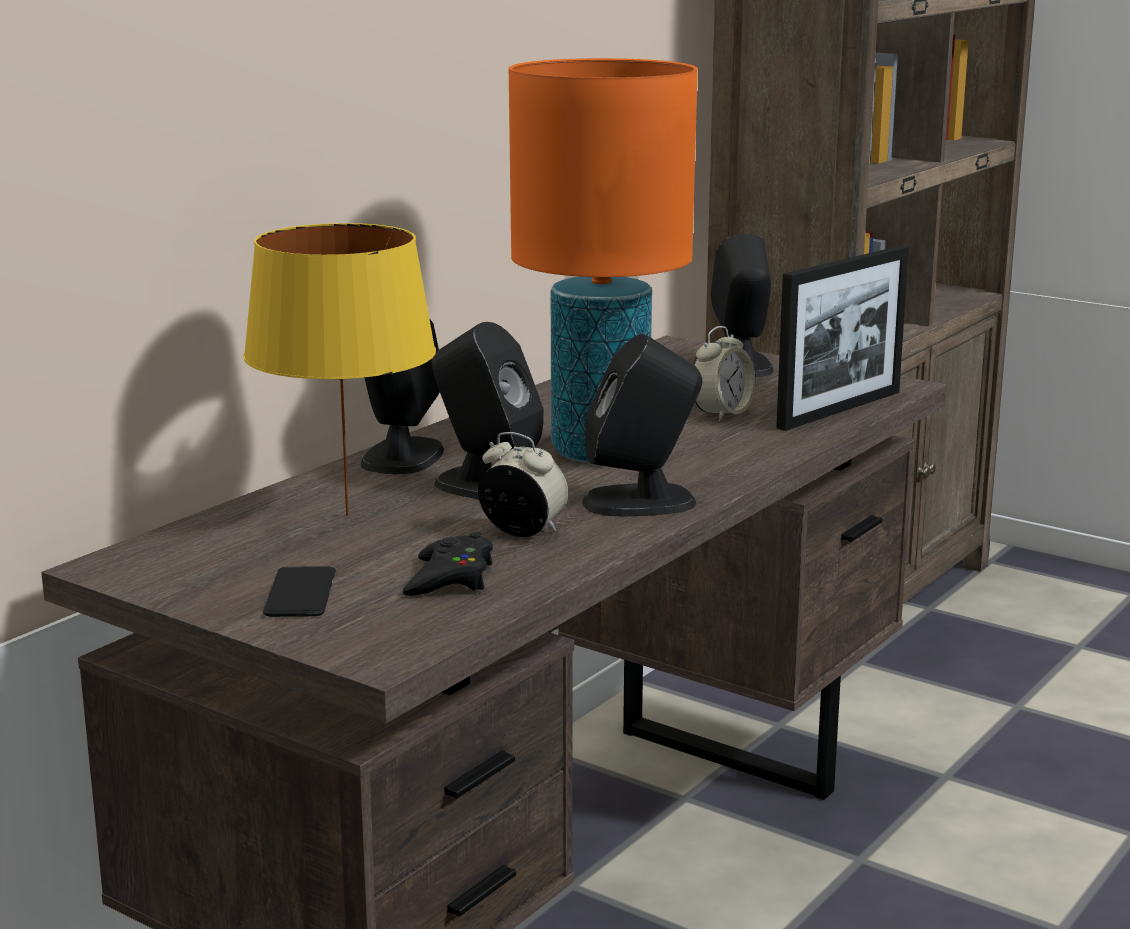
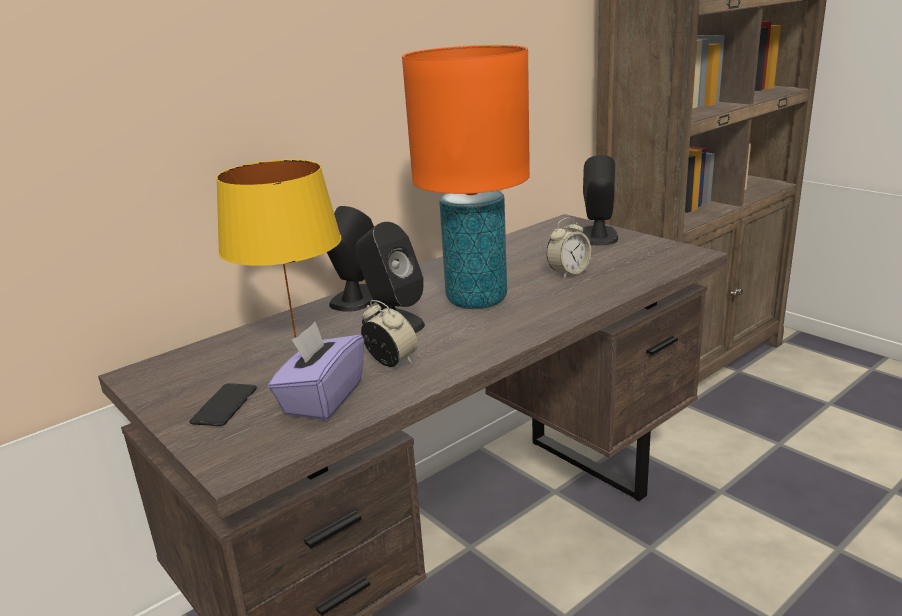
camera: 15 degrees right, 5 degrees up
black game controller [403,532,493,596] -> purple tissue box [268,322,364,420]
black speaker [582,334,702,516] -> none
picture frame [776,246,909,431] -> none

